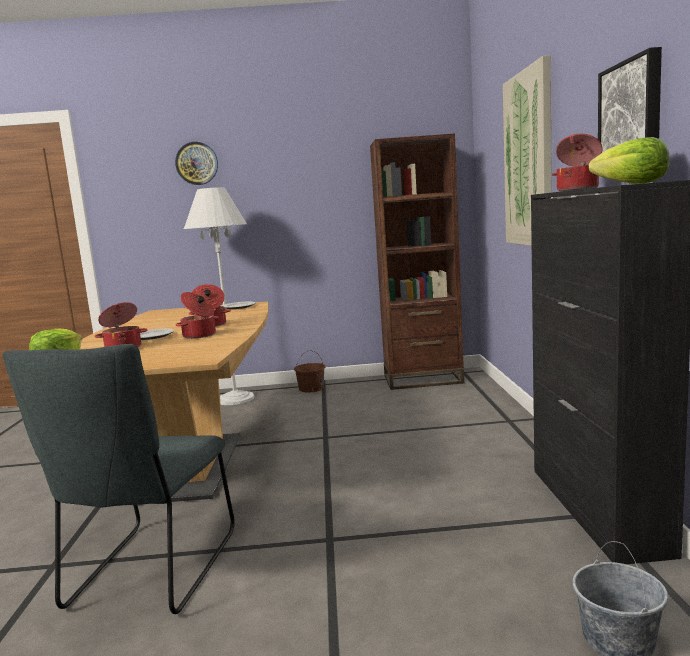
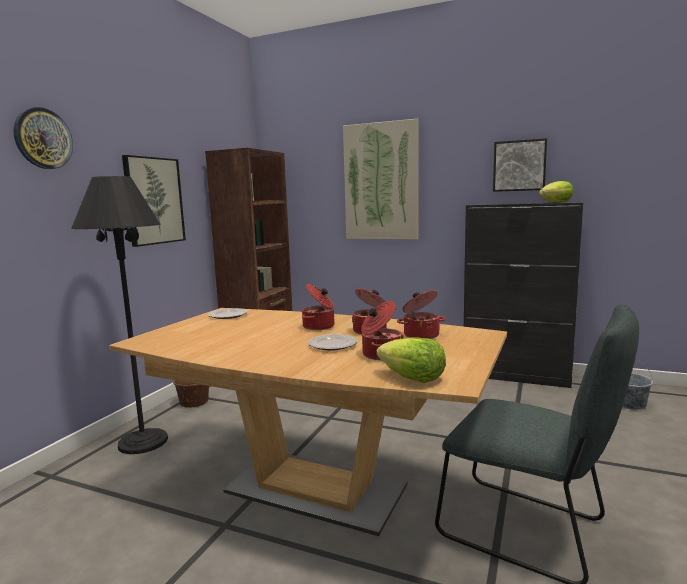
camera: 65 degrees left, 0 degrees up
white floor lamp [184,187,254,405] -> black floor lamp [71,176,168,454]
cooking pot [552,134,603,191] -> cooking pot moved to [397,290,446,339]
none -> picture [122,155,186,247]

